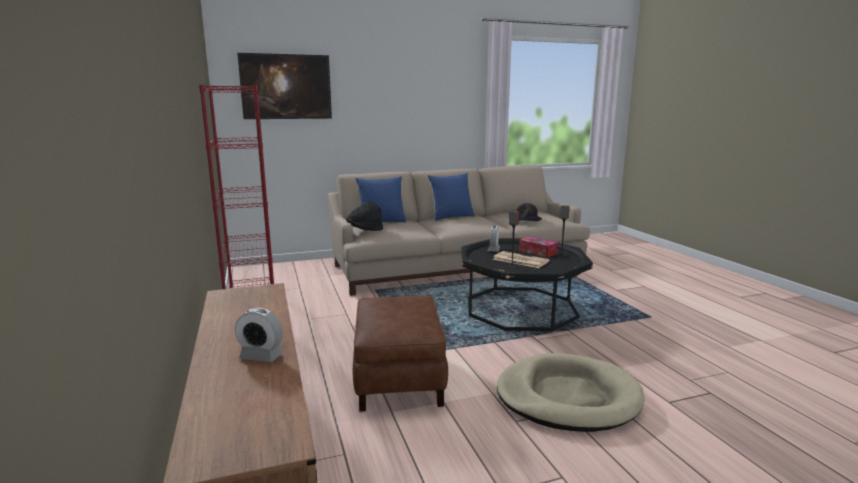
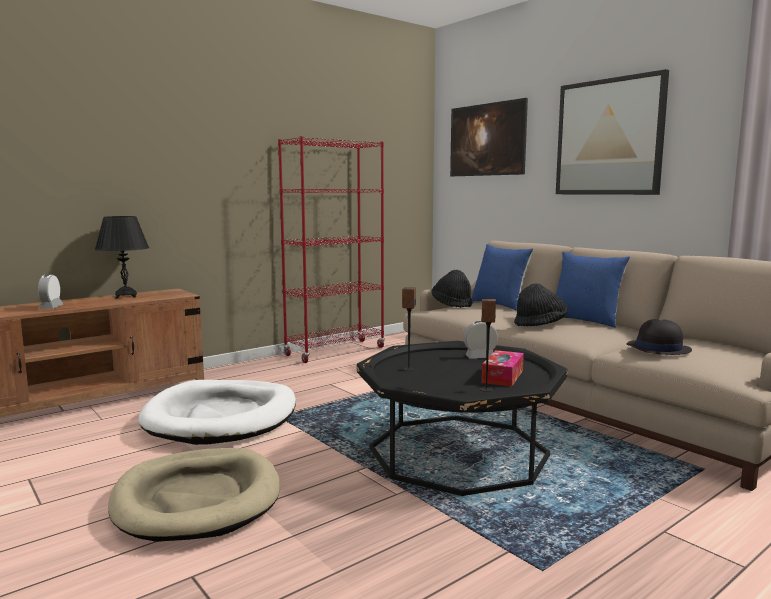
camera: 70 degrees right, 5 degrees down
brown ottoman [353,296,448,412] -> white dog bed [138,380,296,445]
newspaper [493,251,550,268] -> none
none -> black table lamp [95,216,149,298]
none -> black hat [514,283,568,326]
none -> picture [556,69,669,195]

